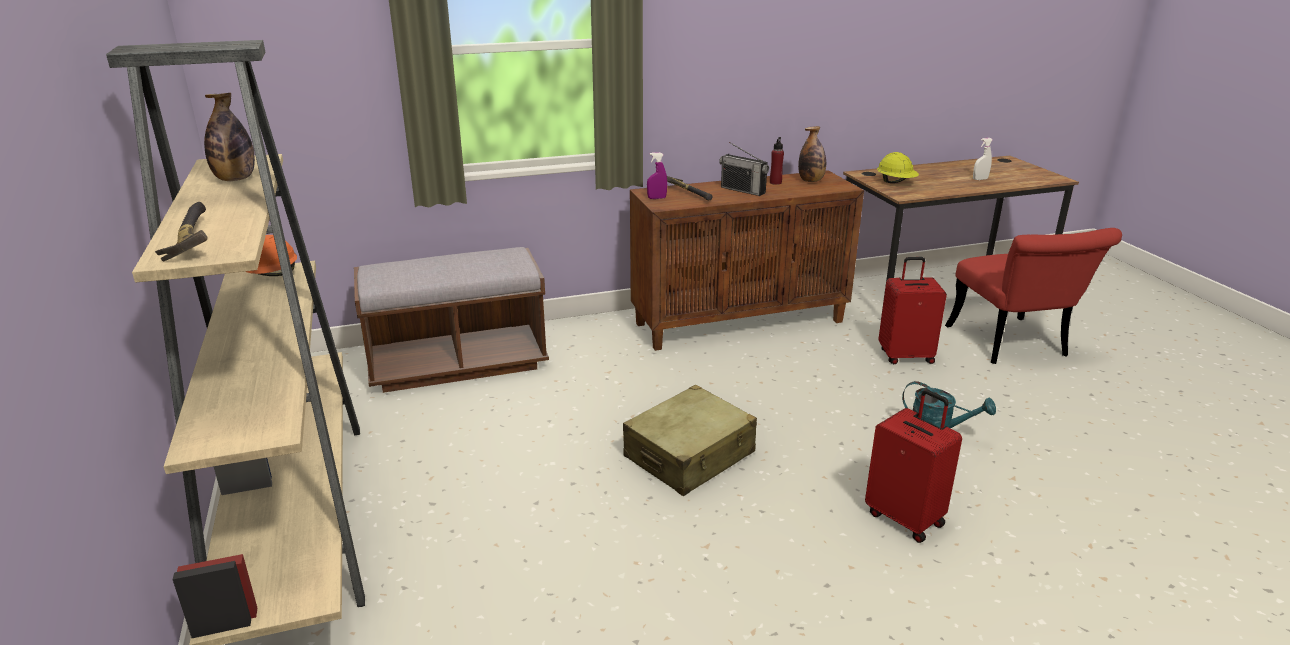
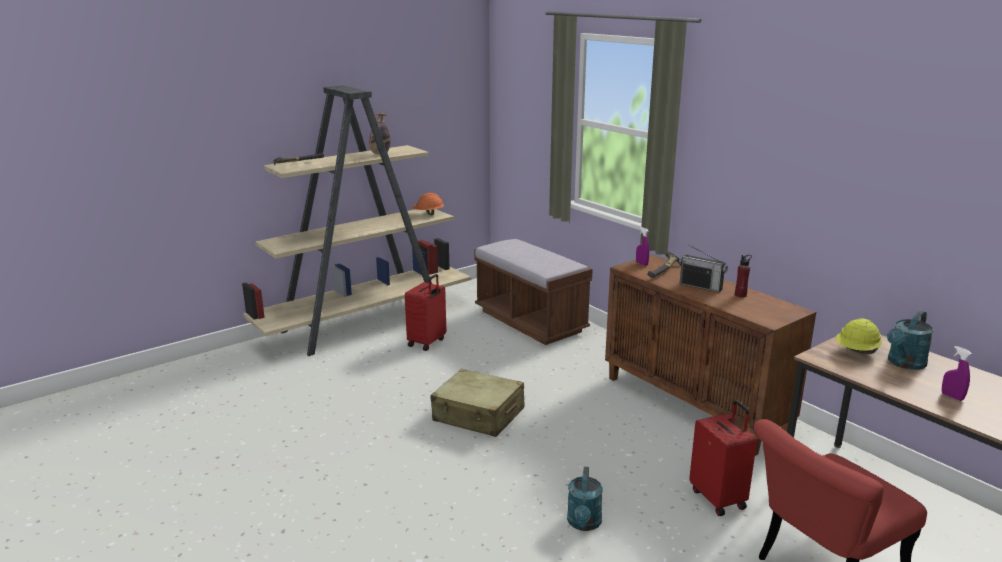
camera: 70 degrees right, 5 degrees down
radio [719,142,769,196] -> radio turned 75 degrees counterclockwise [679,245,728,293]
bottle [798,126,826,182] -> none
red suitcase [865,390,962,543] -> red suitcase moved to [405,274,446,351]
white spray bottle [973,138,993,180] -> purple spray bottle [942,346,972,401]
none -> turquoise watering can [887,311,934,370]

